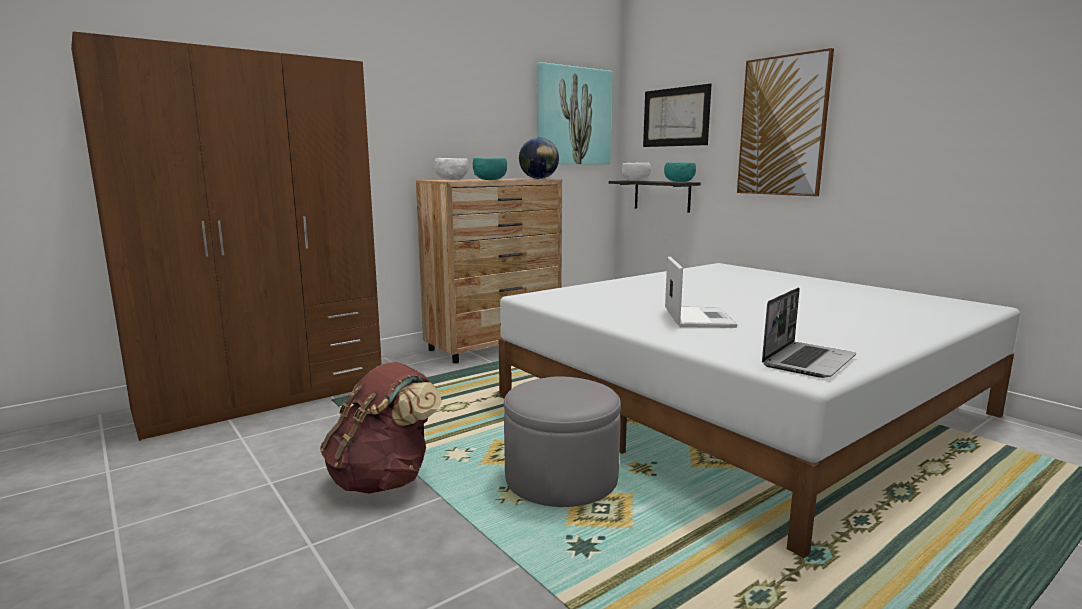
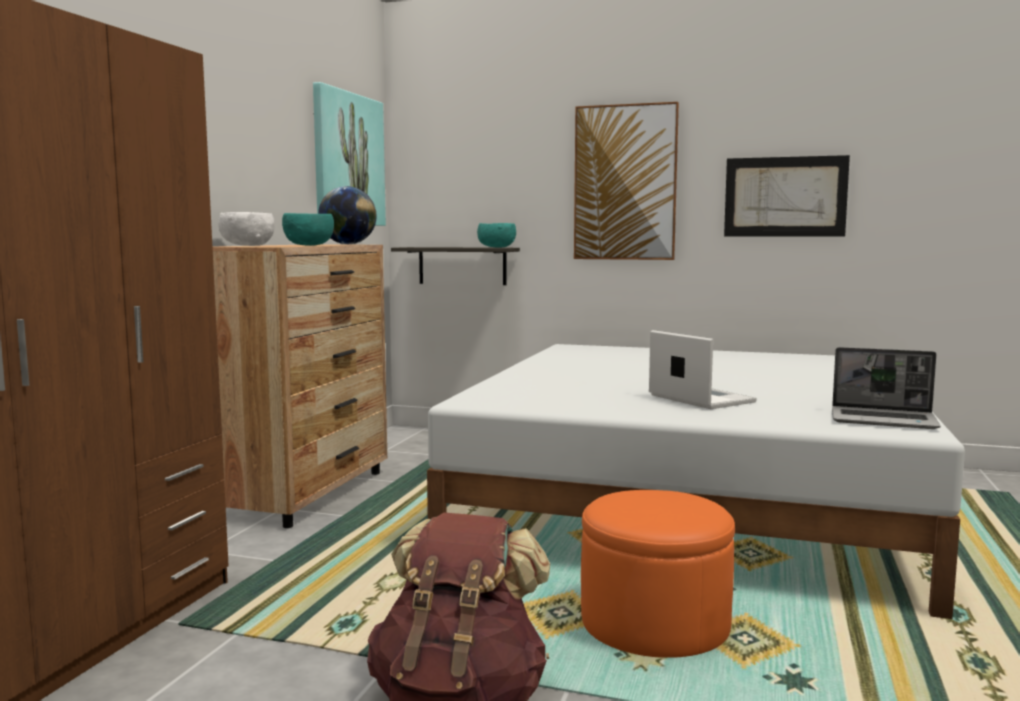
camera: 35 degrees left, 5 degrees down
grey ottoman [504,377,621,507] -> orange ottoman [581,490,735,658]
white bowl [622,163,651,181] -> none
picture [643,84,712,147] -> picture moved to [724,155,850,237]
laptop [762,287,856,378] -> laptop turned 105 degrees clockwise [832,347,941,429]

